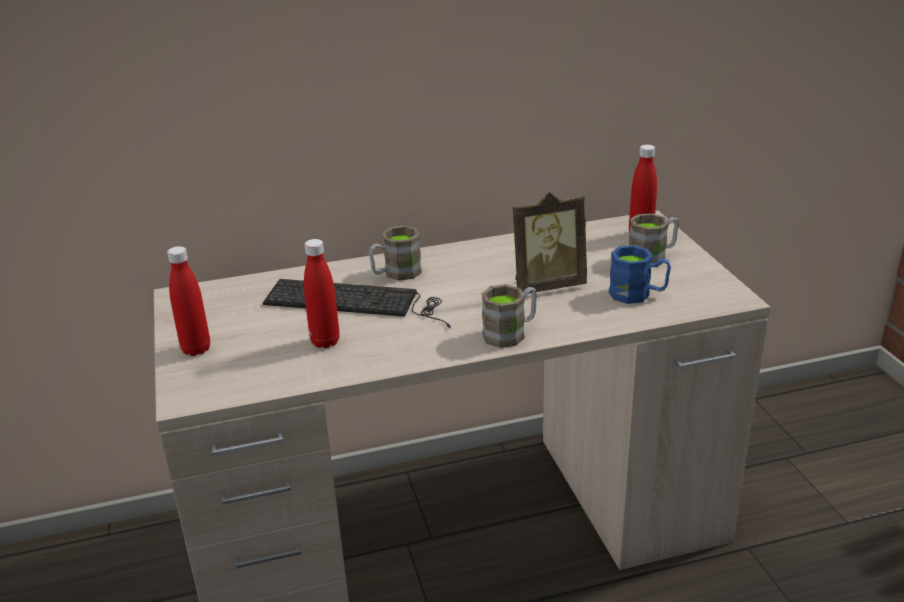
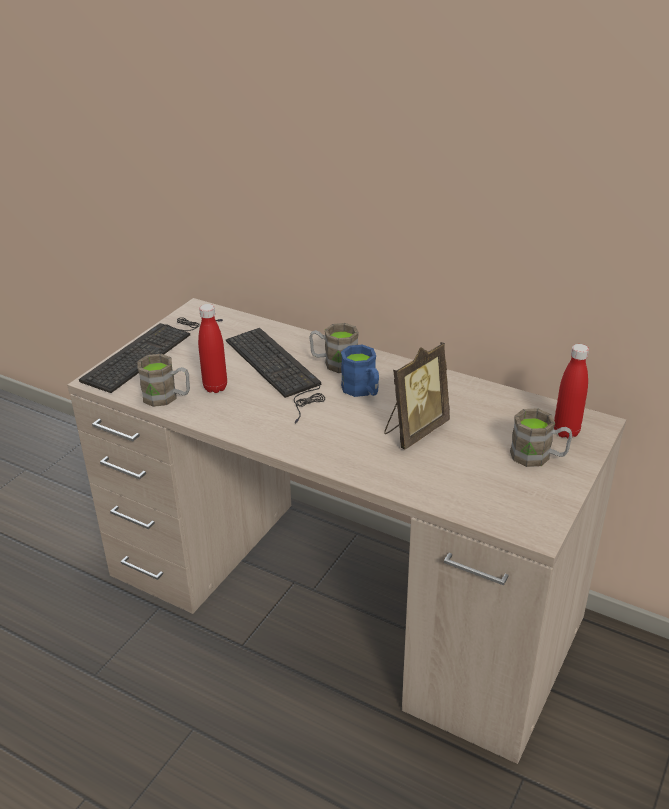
camera: 45 degrees right, 5 degrees up
red bottle [167,246,210,356] -> keyboard [79,317,223,393]
brown mug [481,284,537,348] -> brown mug moved to [137,354,190,407]
picture frame [513,192,587,294] -> picture frame turned 75 degrees counterclockwise [384,342,450,449]
blue mug [609,245,671,304] -> blue mug moved to [341,345,379,397]

